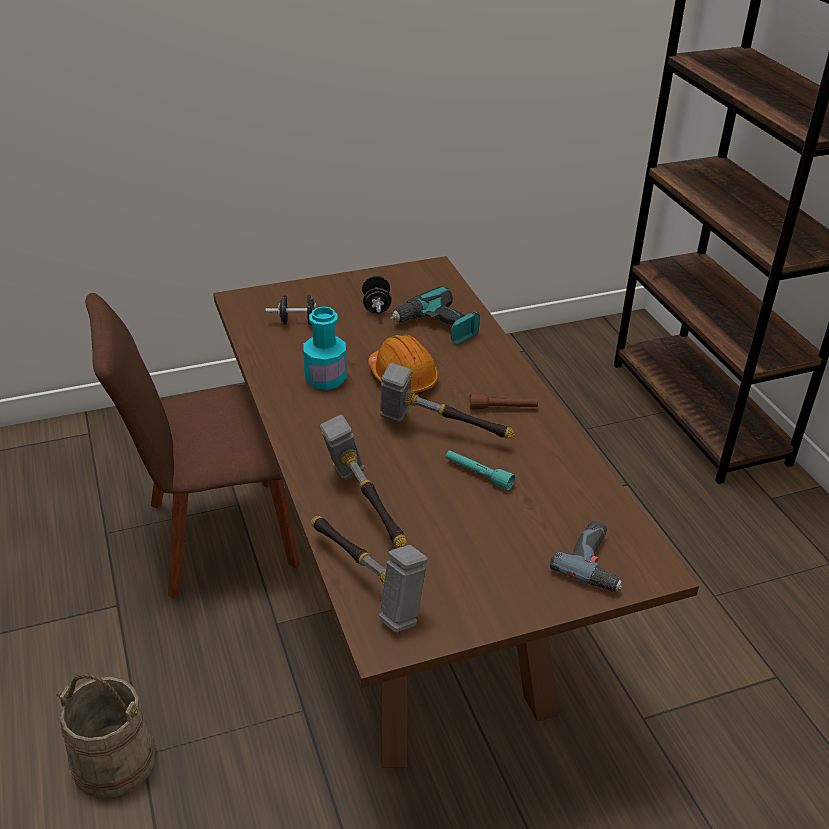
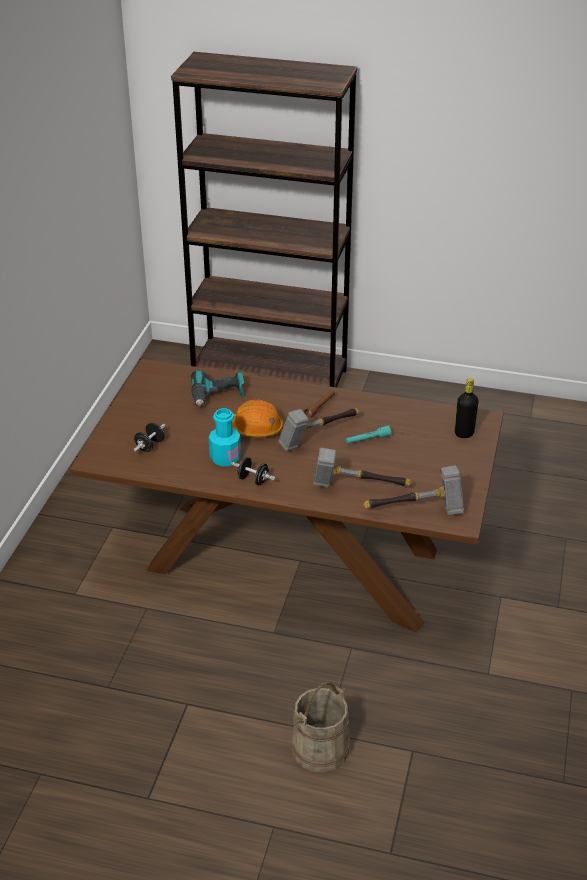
camera: 55 degrees left, 0 degrees up
brown chair [85,293,300,599] -> none
black dumbbell [362,276,392,313] -> black dumbbell moved to [231,457,276,485]
power drill [550,520,623,592] -> black bottle [455,378,479,438]

